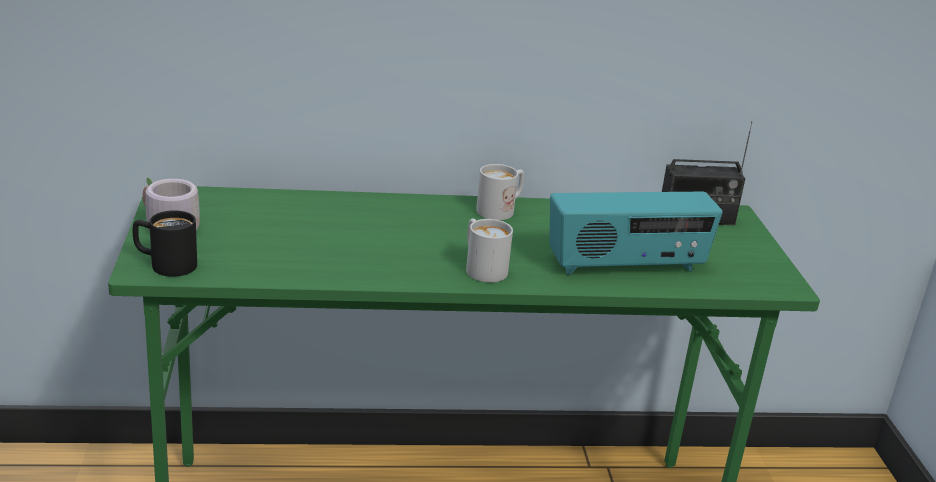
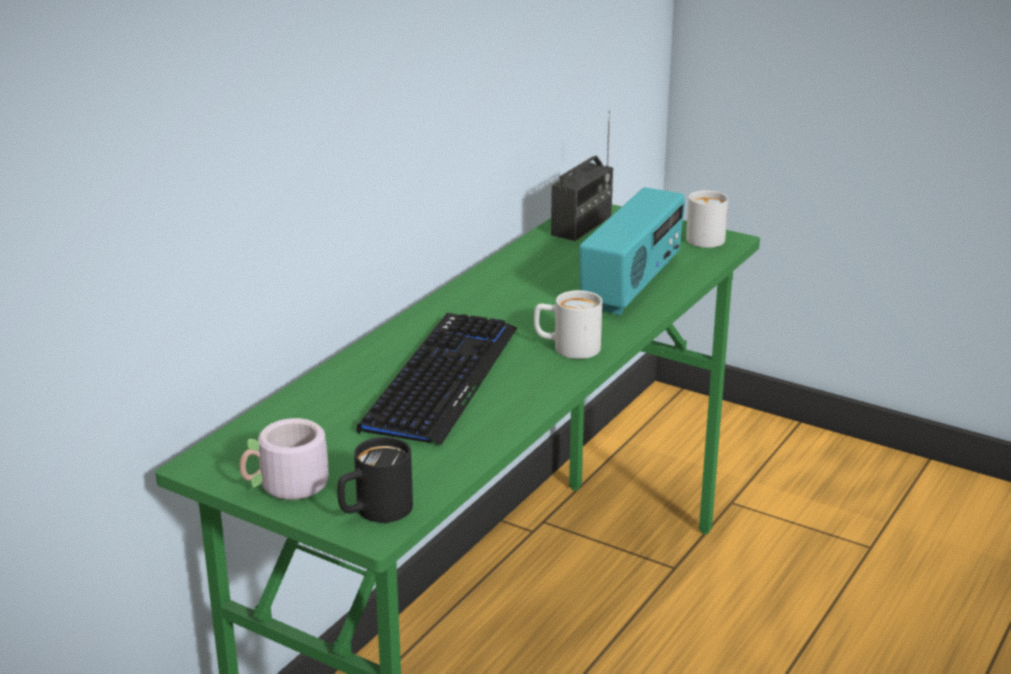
camera: 50 degrees left, 0 degrees up
white mug [476,164,524,220] -> white mug moved to [686,190,728,248]
none -> keyboard [356,313,517,445]

